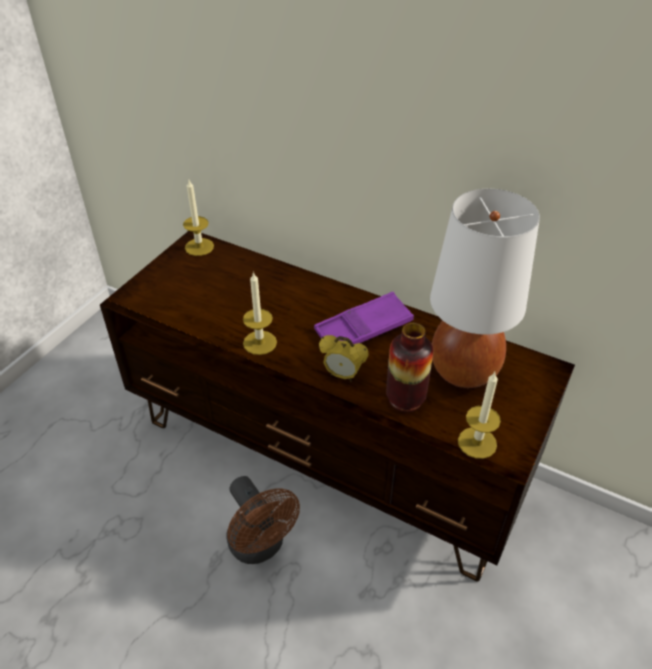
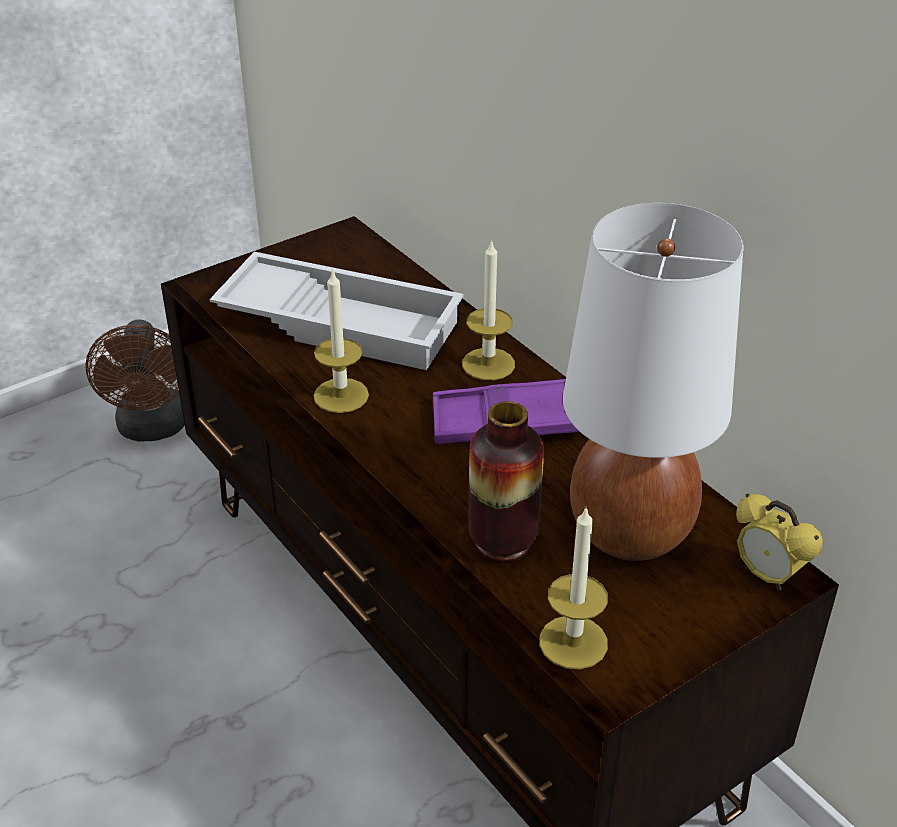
camera: 25 degrees right, 5 degrees down
candle [183,180,214,256] -> candle moved to [462,239,515,380]
brown fan [226,476,300,564] -> brown fan moved to [85,319,185,441]
alarm clock [319,335,369,382] -> alarm clock moved to [736,494,823,591]
none -> white tray [210,252,464,370]

